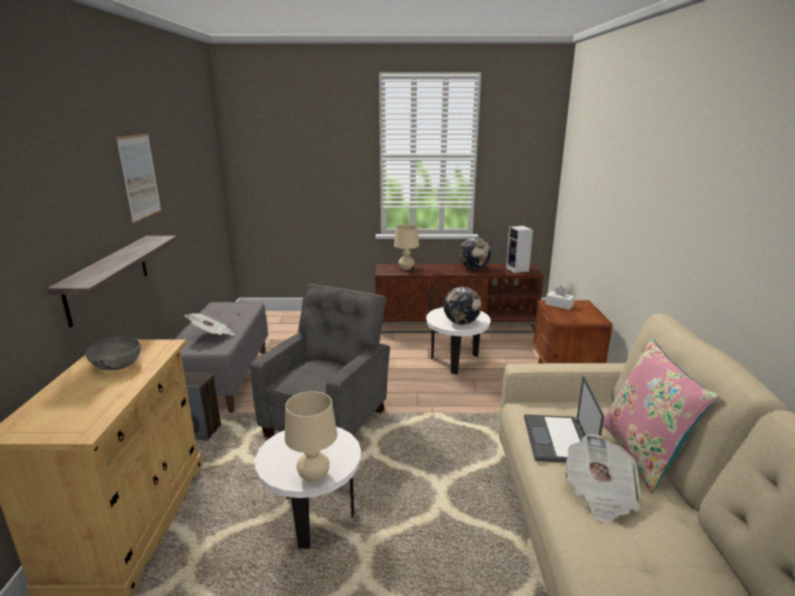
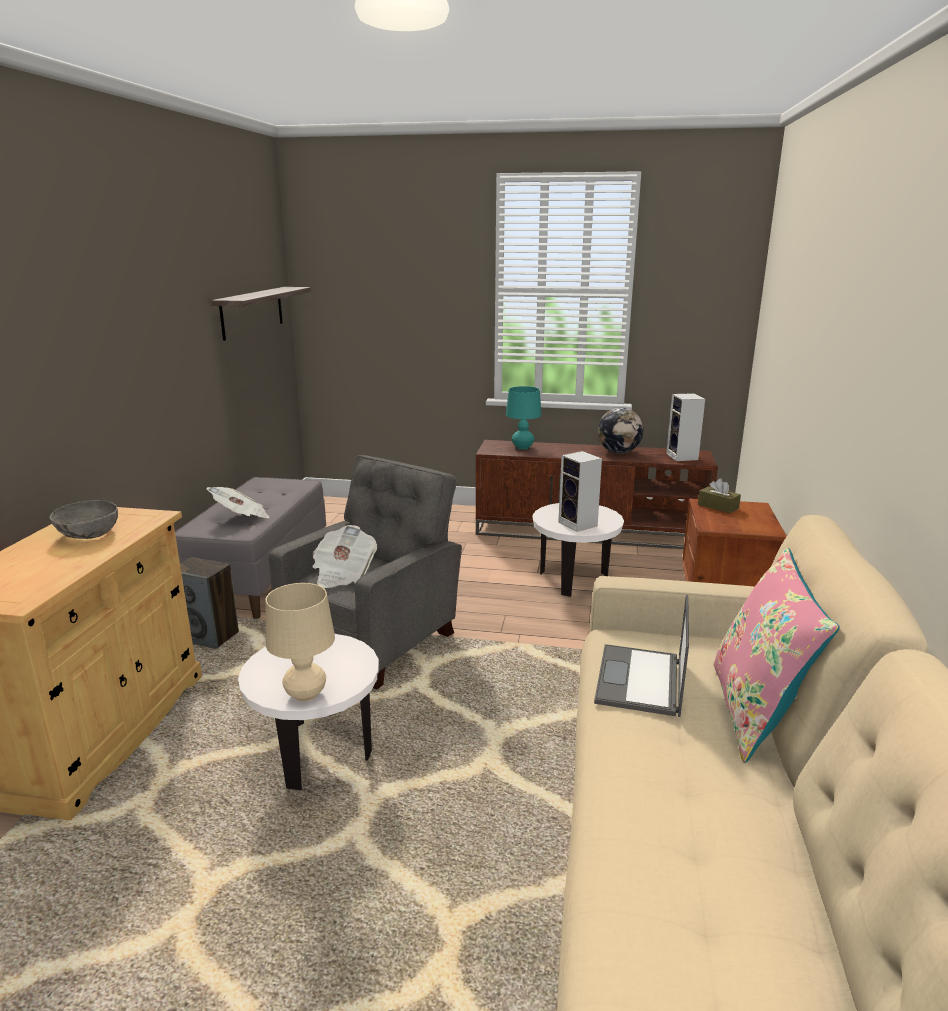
camera: 10 degrees right, 0 degrees up
shelf [46,236,177,327] -> shelf moved to [211,287,311,341]
picture [116,134,162,223] -> none
beige table lamp [394,225,419,270] -> turquoise table lamp [506,386,541,449]
globe [443,287,482,325] -> speaker [558,451,602,532]
white tissue box [545,286,575,310] -> brown tissue box [698,478,741,514]
newspaper [565,434,640,522] -> newspaper moved to [312,525,377,588]

